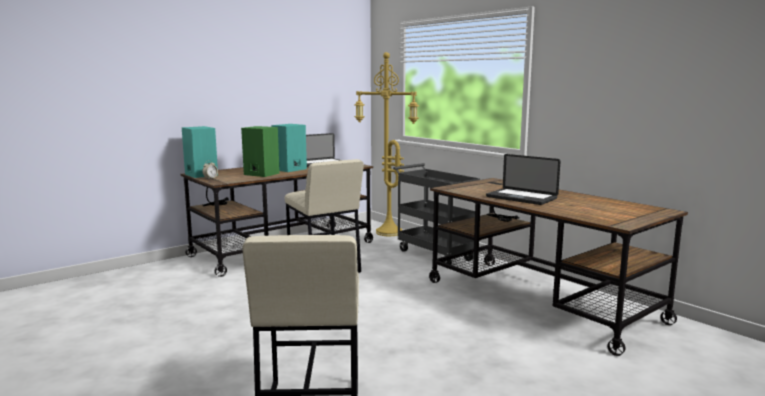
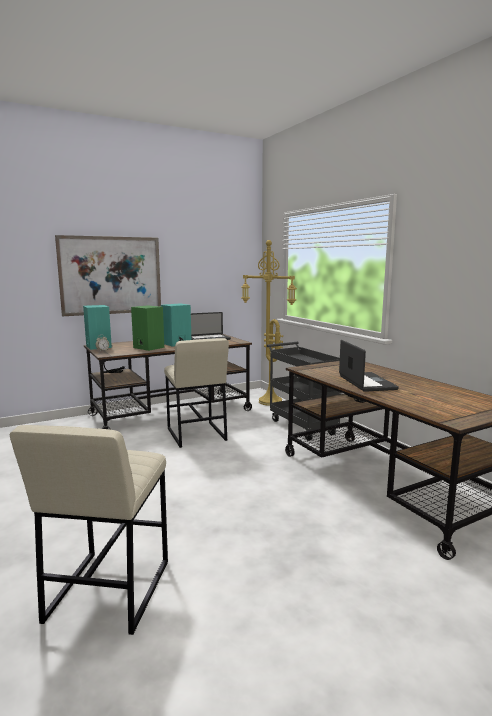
camera: 10 degrees right, 0 degrees up
laptop [486,154,561,205] -> laptop turned 150 degrees counterclockwise [339,340,399,392]
none -> picture [55,235,161,316]

